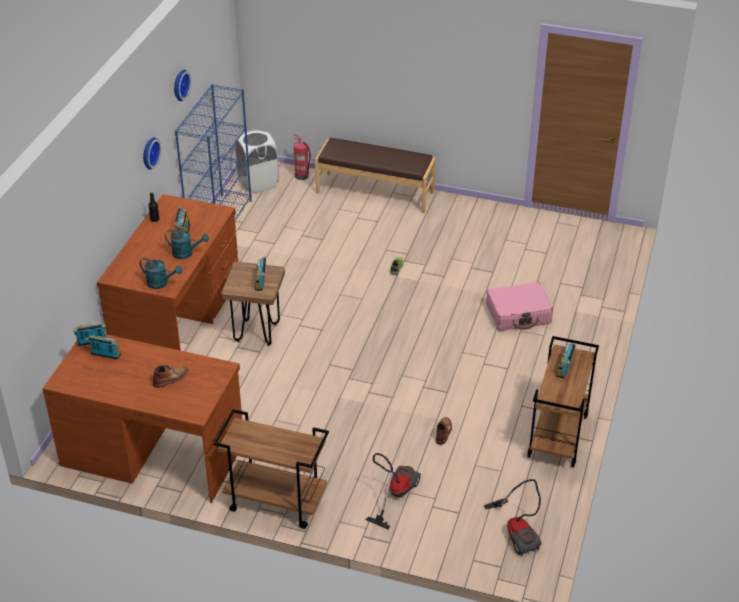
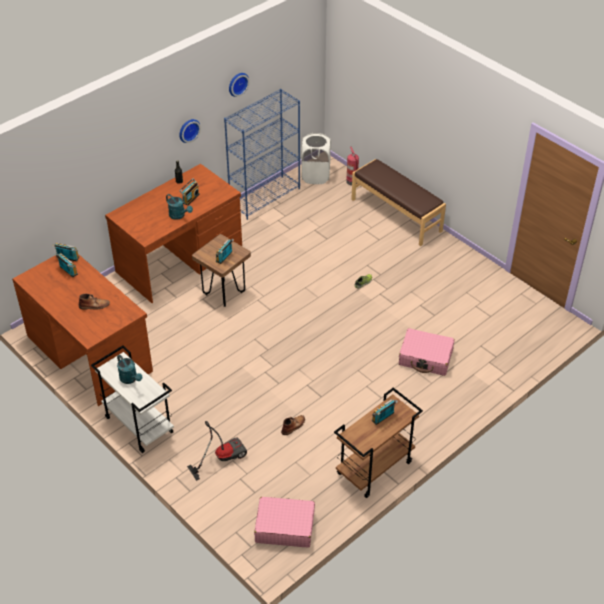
camera: 30 degrees right, 5 degrees up
turquoise watering can [140,258,182,289] -> turquoise watering can moved to [117,355,142,384]
brown cart [213,409,329,529] -> white cart [91,345,174,453]
vacuum cleaner [484,479,542,556] -> pink suitcase [254,497,315,547]

